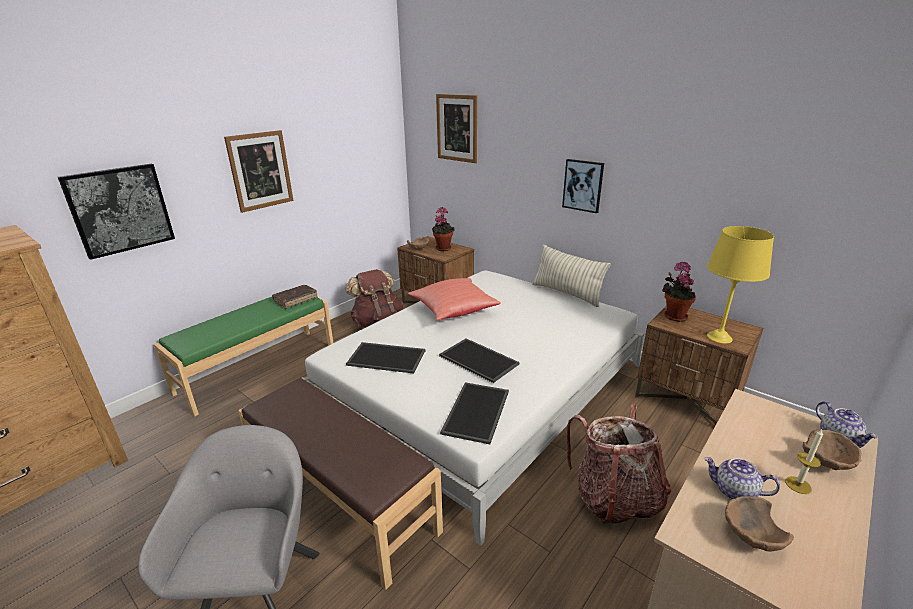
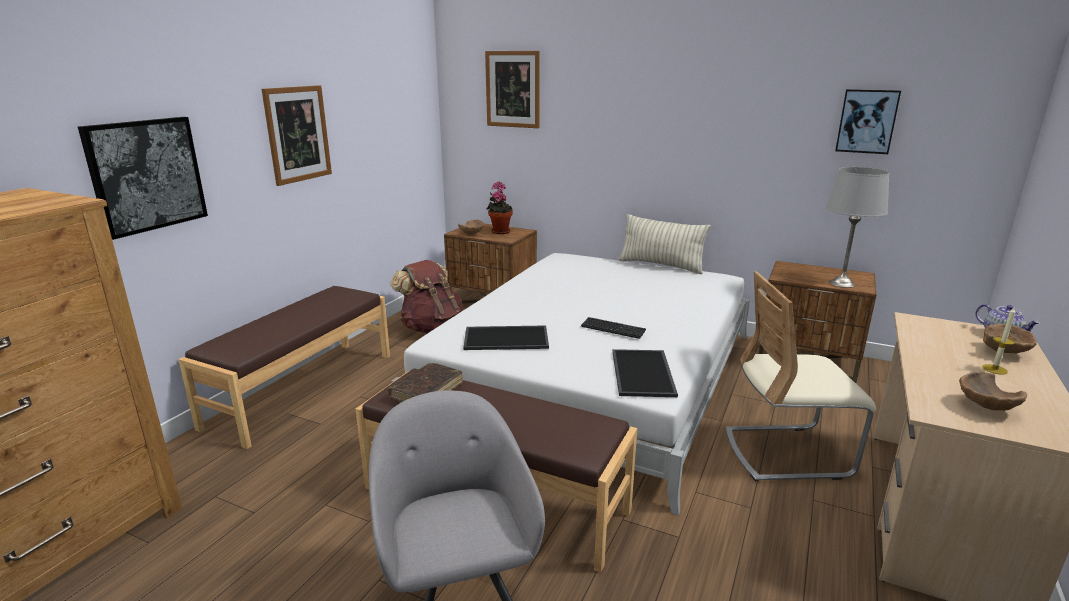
camera: 15 degrees left, 5 degrees down
green bench [154,297,333,417] -> brown bench [178,286,390,449]
brown book [272,285,318,309] -> brown book moved to [388,363,463,403]
red pillow [408,278,501,320] -> none
tray [439,338,520,383] -> keyboard [581,317,646,339]
picture [562,159,604,213] -> picture moved to [835,89,901,154]
backpack [567,404,671,527] -> beige chair [726,271,876,481]
potted plant [662,262,696,322] -> none
teapot [704,457,780,499] -> none
yellow table lamp [707,226,774,344] -> grey table lamp [826,167,890,288]

